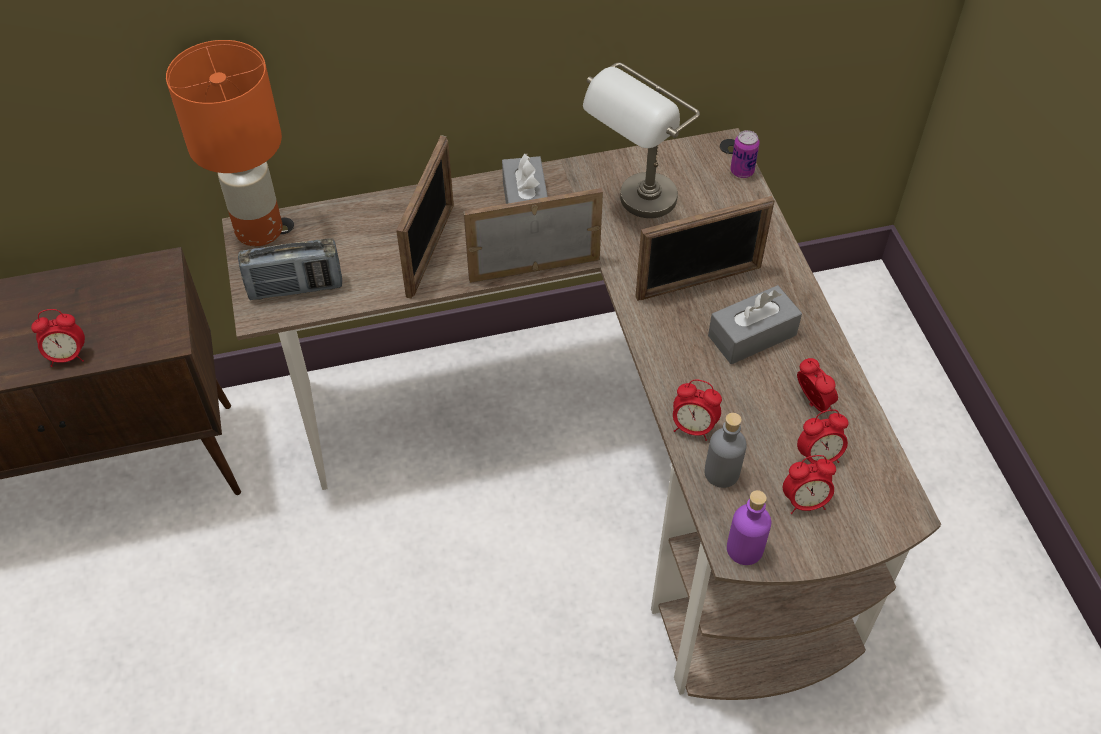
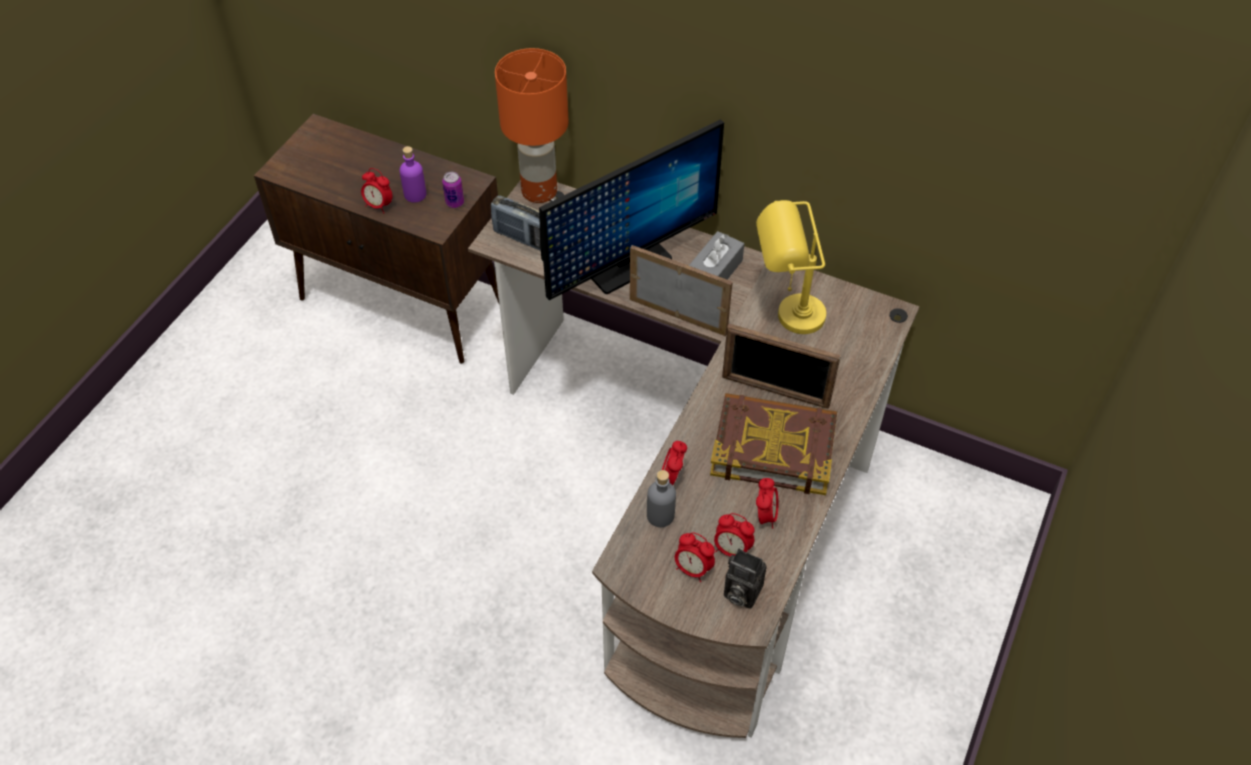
camera: 40 degrees right, 0 degrees up
picture frame [396,135,454,299] -> monitor [539,119,724,300]
grey table lamp [583,63,700,218] -> yellow table lamp [756,200,826,334]
alarm clock [673,379,722,441] -> alarm clock turned 45 degrees clockwise [662,441,687,485]
grey tissue box [708,285,802,364] -> book [710,393,837,495]
purple bottle [727,490,771,565] -> purple bottle moved to [400,146,426,202]
can [730,130,760,178] -> can moved to [442,172,464,208]
none -> camera [724,549,767,609]

